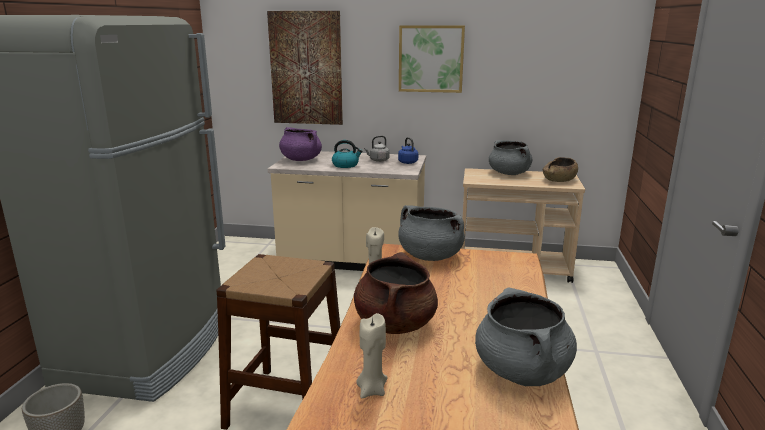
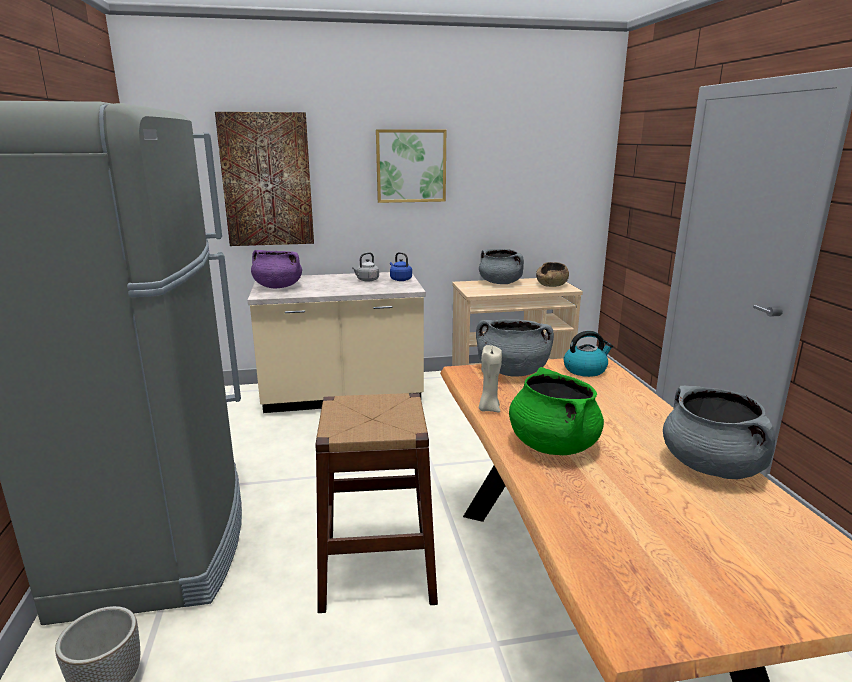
camera: 20 degrees left, 0 degrees up
kettle [332,140,363,168] -> kettle moved to [564,331,613,377]
brown cooking pot [354,252,438,334] -> green cooking pot [509,367,604,455]
beige candle [356,313,387,399] -> none

